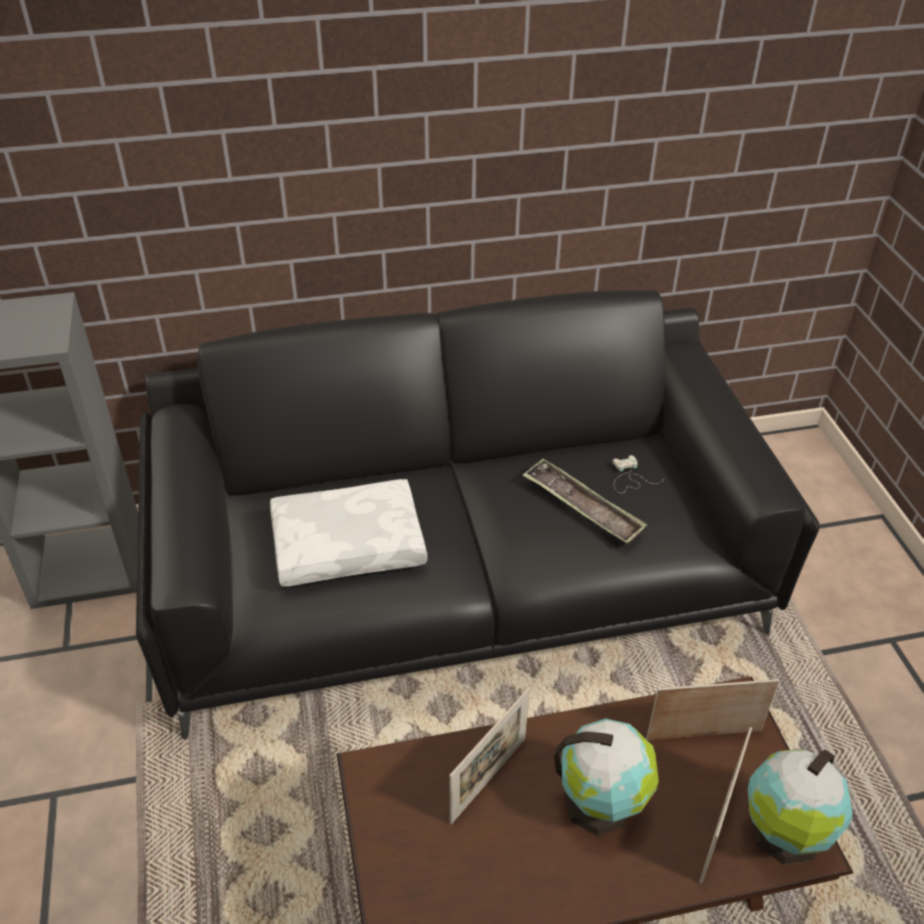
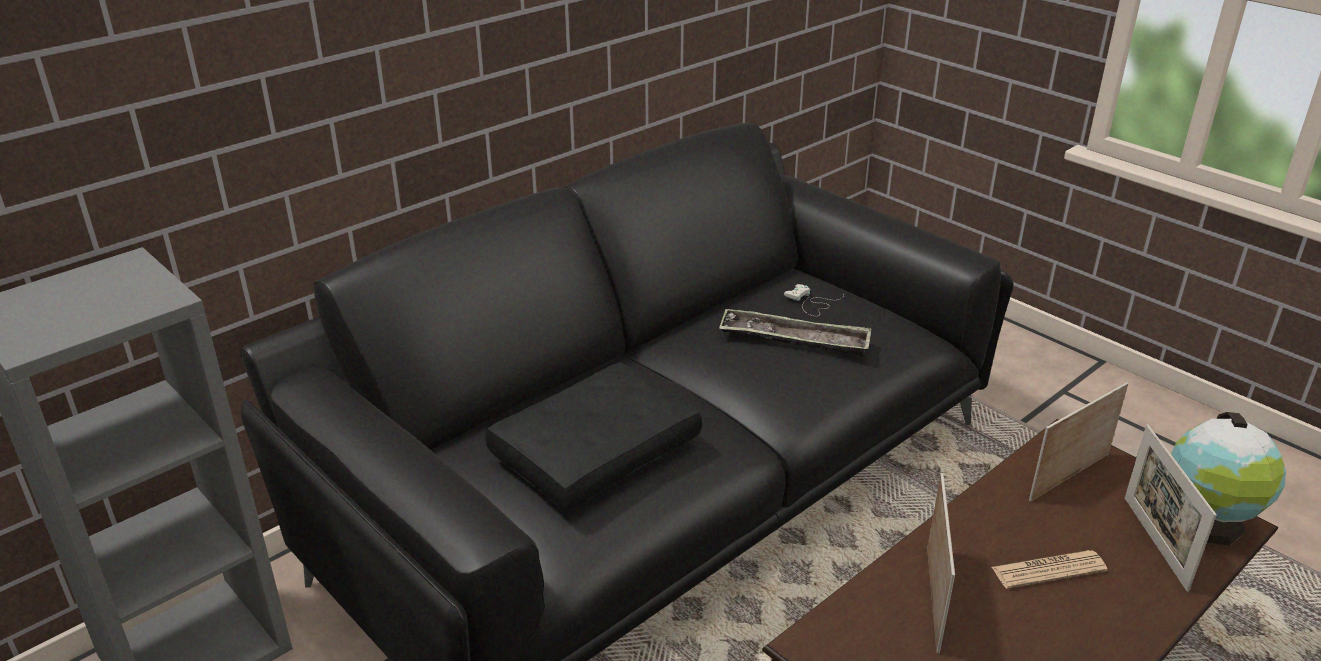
camera: 30 degrees left, 10 degrees down
white pillow [270,479,427,586] -> black pillow [486,362,702,512]
globe [554,719,659,836] -> newspaper [992,550,1108,589]

